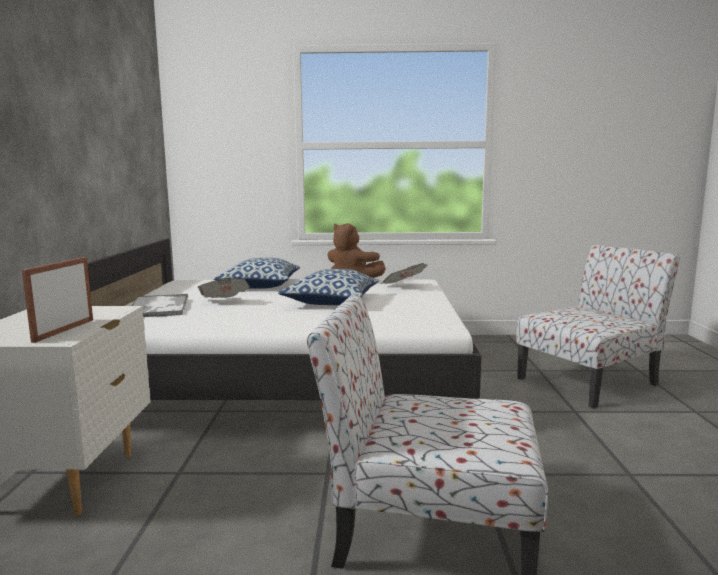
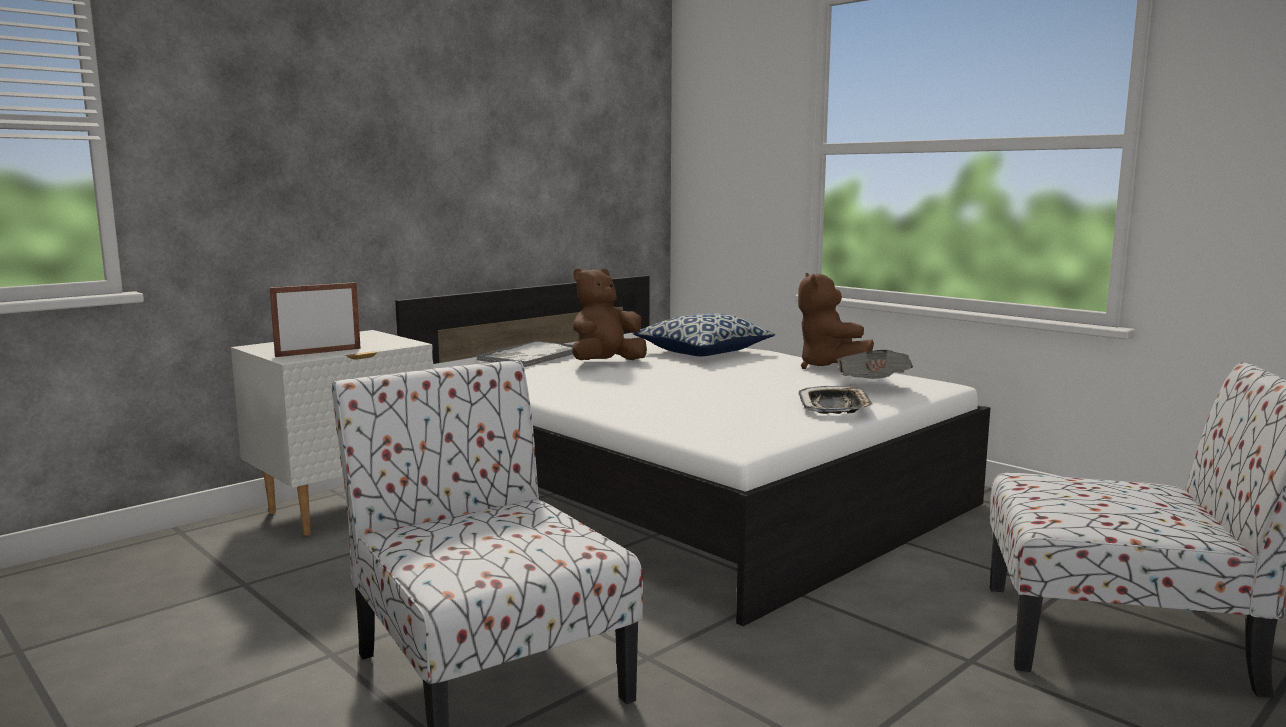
camera: 45 degrees right, 0 degrees up
newspaper [198,277,250,298] -> brown plush toy [572,268,647,360]
pillow [278,269,379,305] -> none
none -> tray [798,386,874,414]

